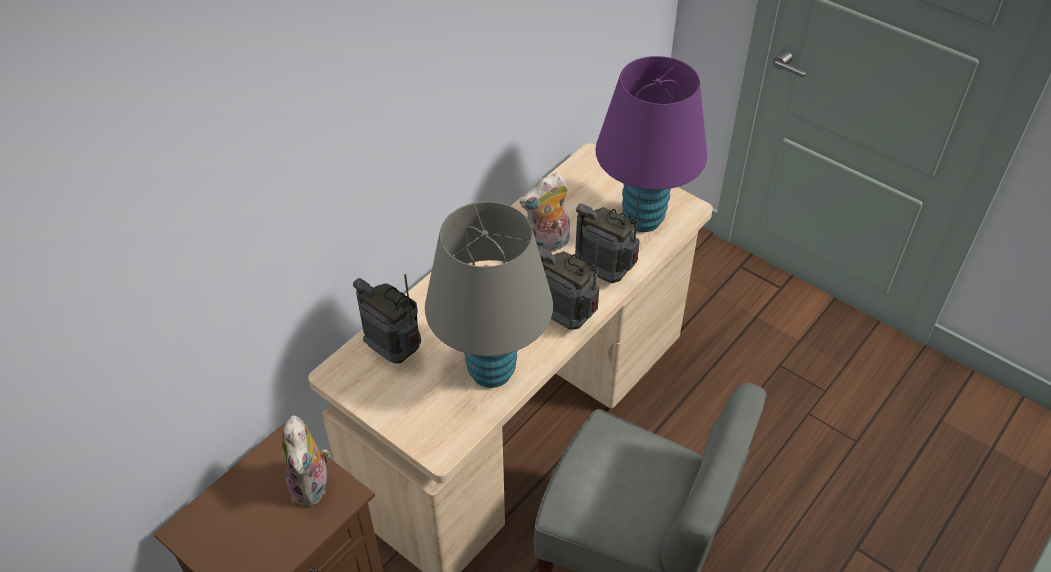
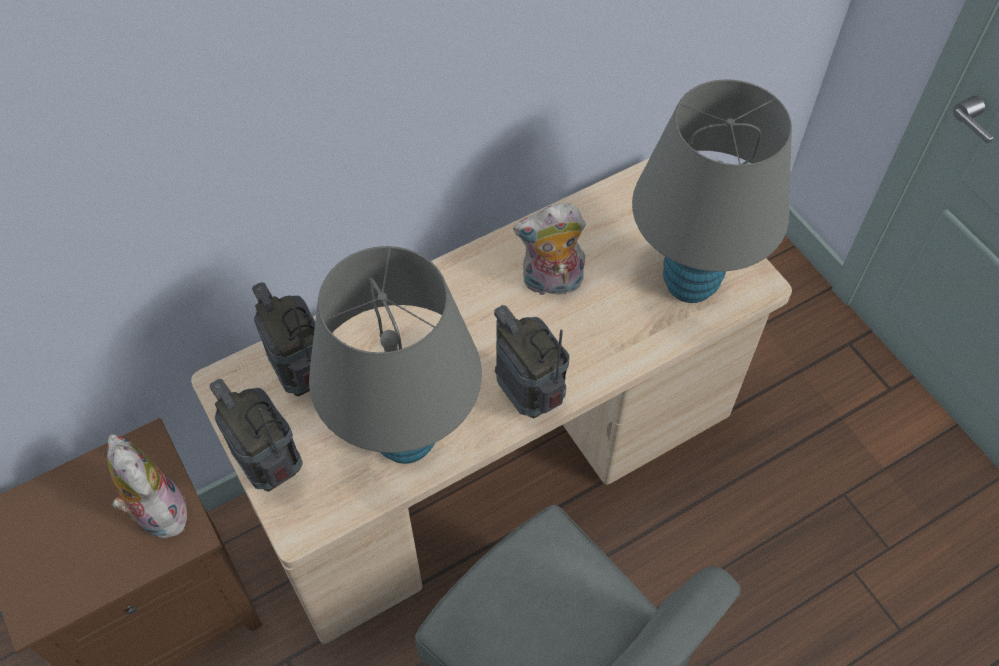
camera: 20 degrees right, 10 degrees up
plush toy [282,415,330,507] -> plush toy turned 135 degrees clockwise [107,434,191,539]
radio [575,191,641,283] -> radio moved to [209,379,303,492]
purple table lamp [595,56,707,232] -> grey table lamp [632,79,792,303]

